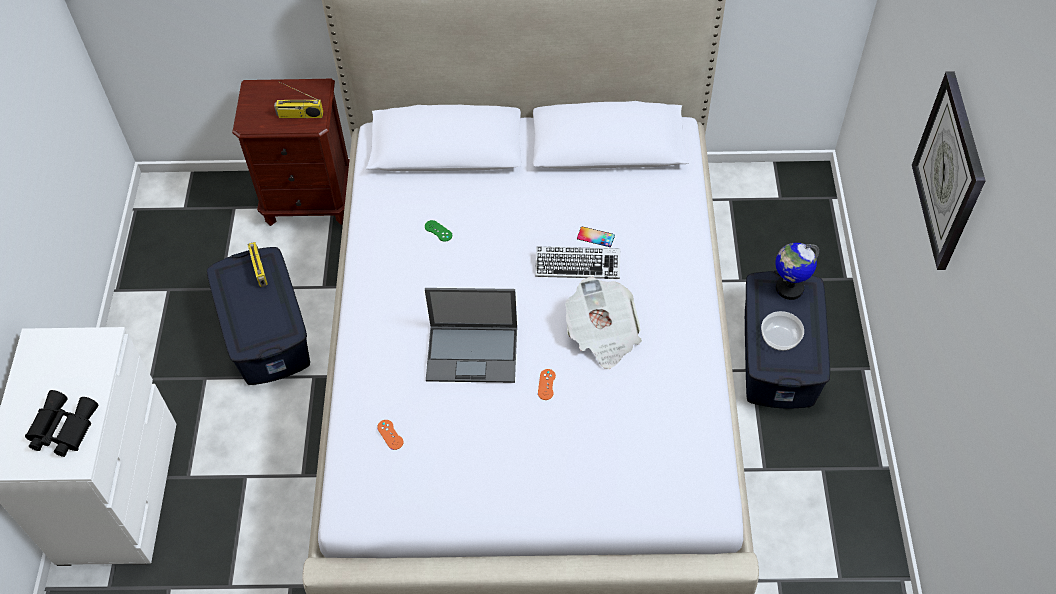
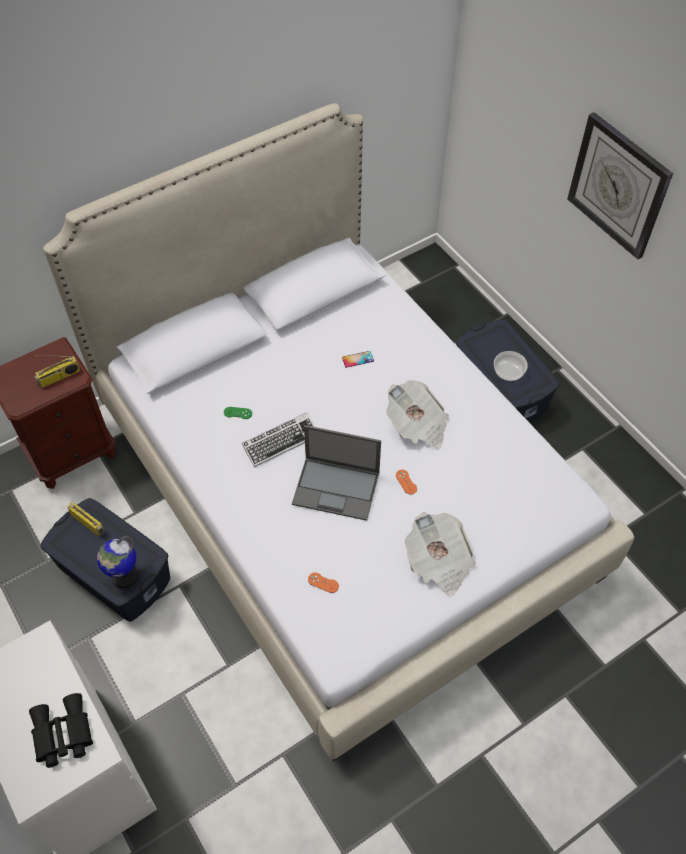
camera: 35 degrees left, 0 degrees up
laptop [425,288,517,383] -> laptop turned 45 degrees clockwise [292,425,381,521]
keyboard [535,246,620,279] -> keyboard moved to [242,412,315,467]
globe [775,243,819,300] -> globe moved to [97,536,139,588]
none -> newspaper [405,512,476,596]

